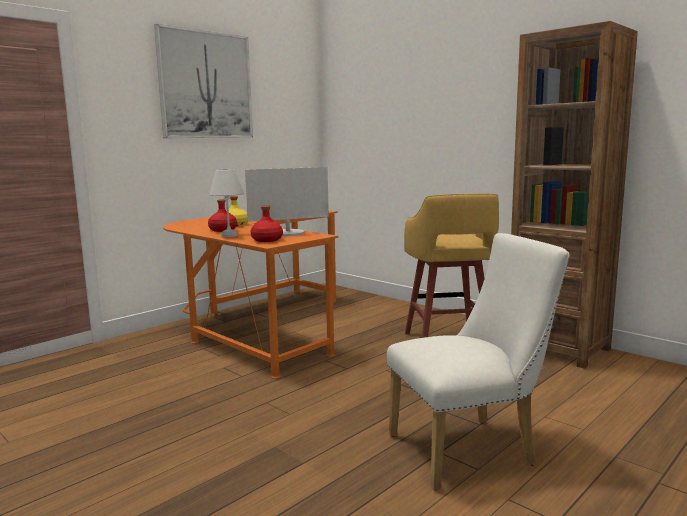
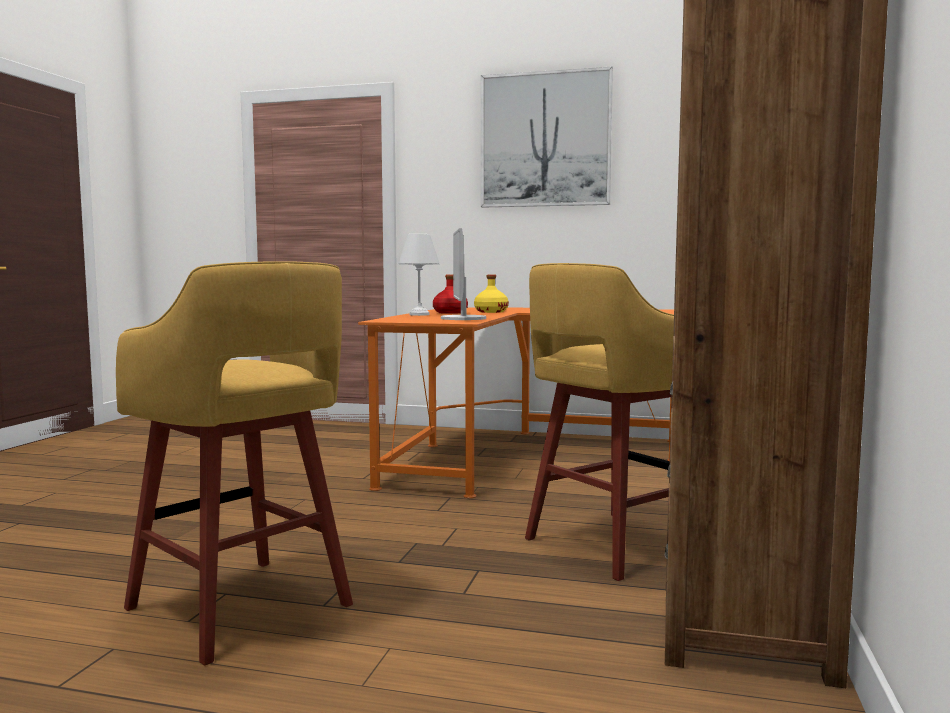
camera: 60 degrees right, 5 degrees down
monitor [245,167,329,236] -> monitor turned 45 degrees clockwise [441,228,486,320]
red bottle [251,205,283,242] -> none
white chair [387,233,570,491] -> yellow stool [116,261,353,666]

